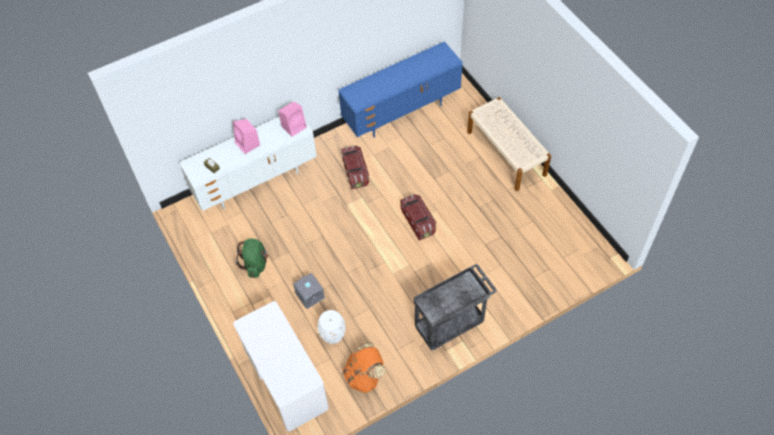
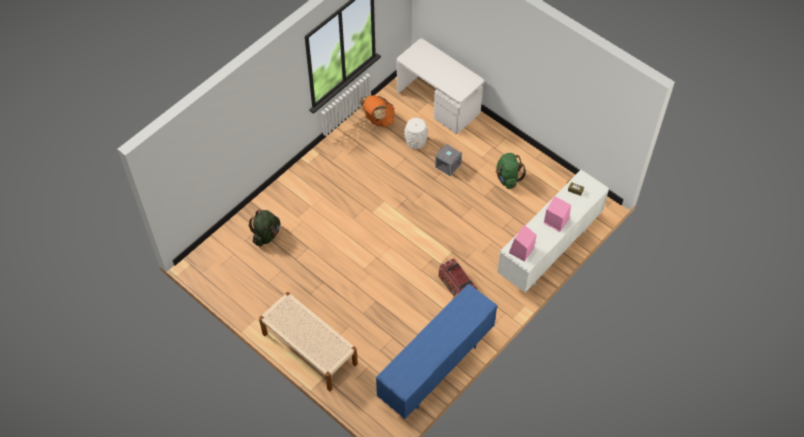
camera: 160 degrees right, 0 degrees up
storage box [400,194,436,240] -> none
grey cart [414,264,496,351] -> none
none -> green backpack [248,209,281,246]

